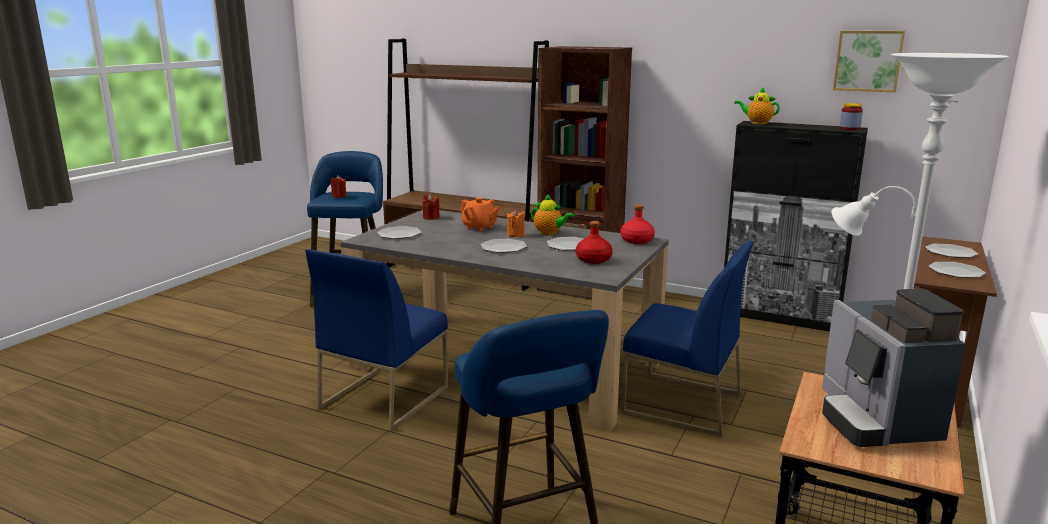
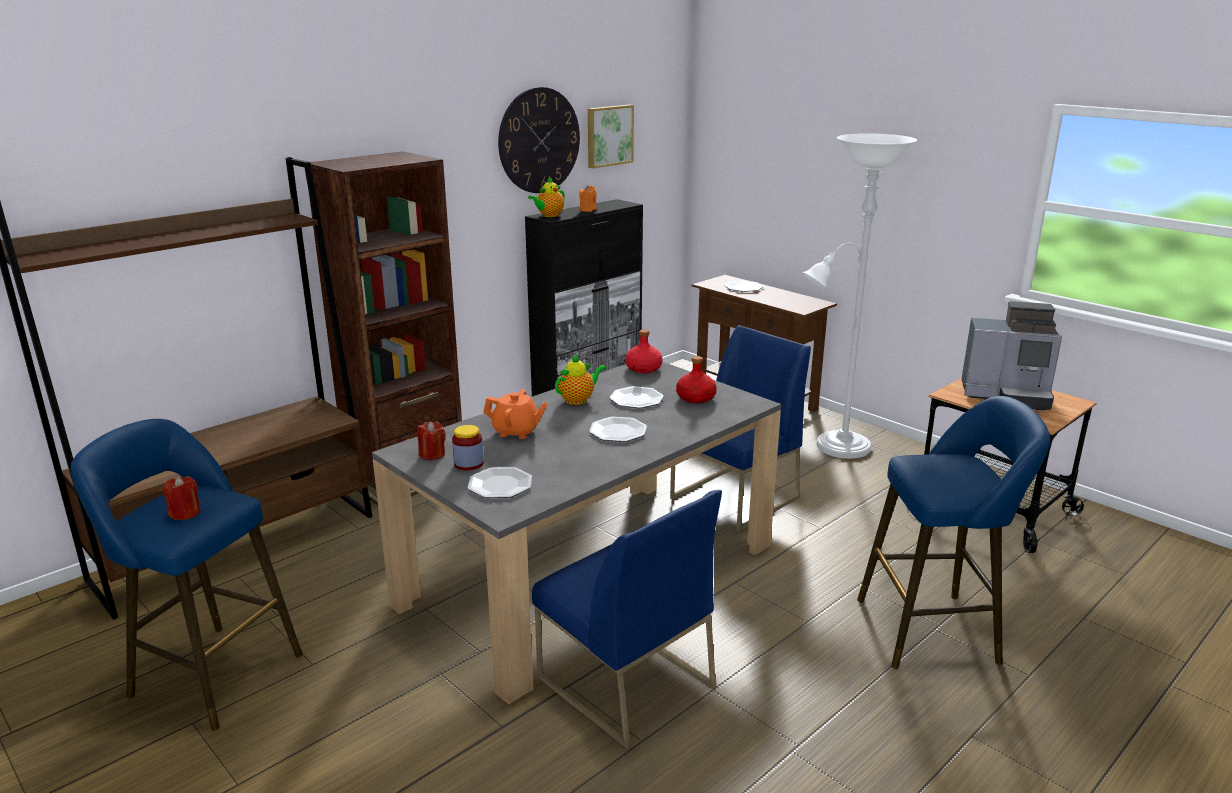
camera: 70 degrees left, 5 degrees up
orange teapot [460,198,500,231] -> orange teapot turned 45 degrees clockwise [483,390,548,439]
orange candle [507,209,525,237] -> orange candle moved to [579,185,597,212]
jar [840,103,863,130] -> jar moved to [452,425,484,471]
plate [928,262,986,278] -> none
none -> wall clock [498,87,580,193]

